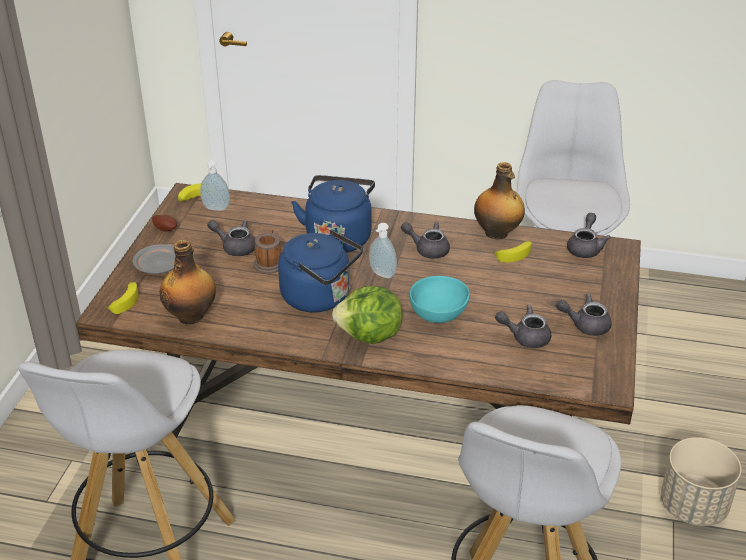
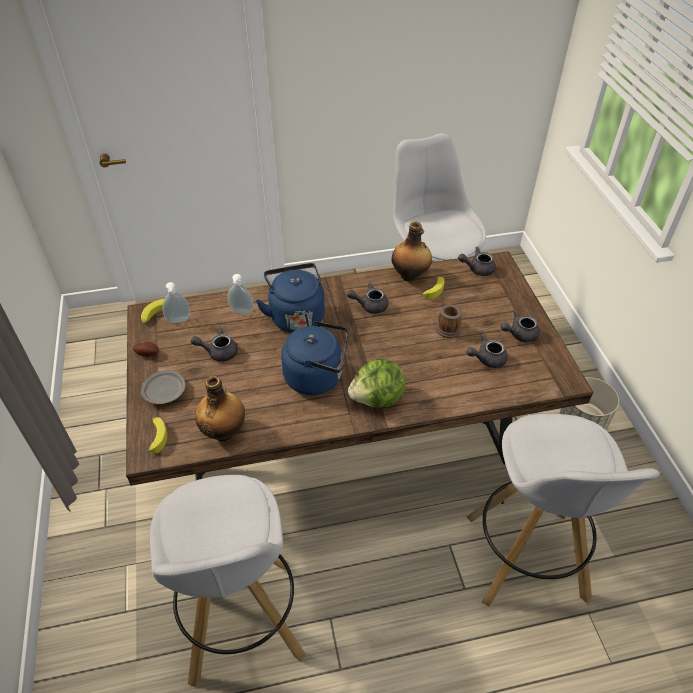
camera: 25 degrees left, 10 degrees up
mug [254,230,282,274] -> mug moved to [436,301,462,338]
soap dispenser [369,223,397,278] -> soap dispenser moved to [228,274,254,314]
turquoise bowl [410,276,470,323] -> none
grey teapot [567,213,611,258] -> grey teapot turned 90 degrees counterclockwise [458,246,496,276]

